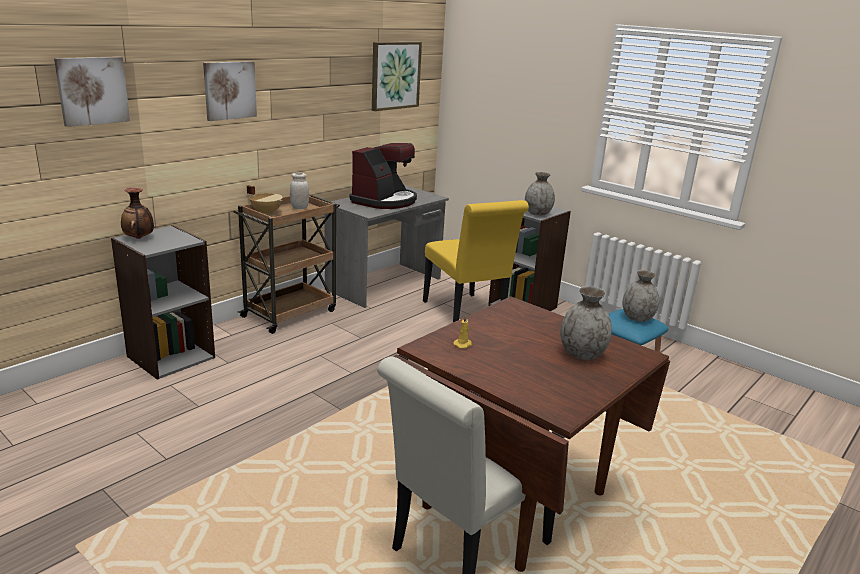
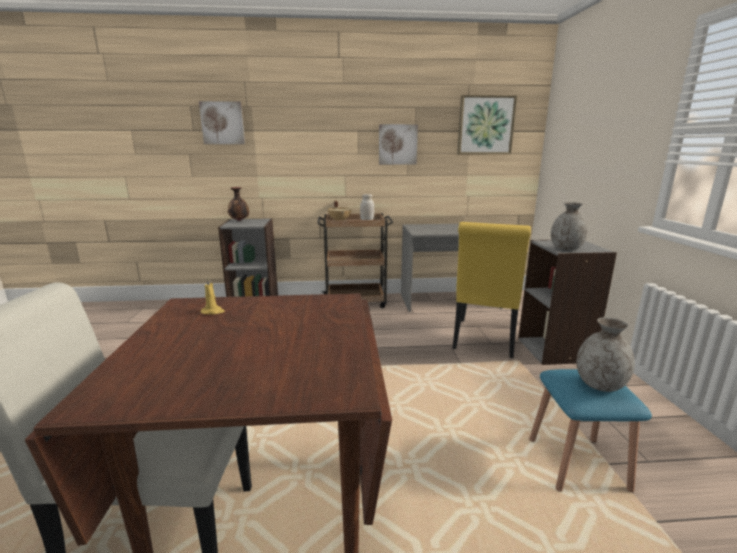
camera: 45 degrees right, 5 degrees down
picture [203,61,257,121] -> picture moved to [379,124,418,165]
coffee machine [350,143,417,209] -> none
grey vase [560,286,612,360] -> none

